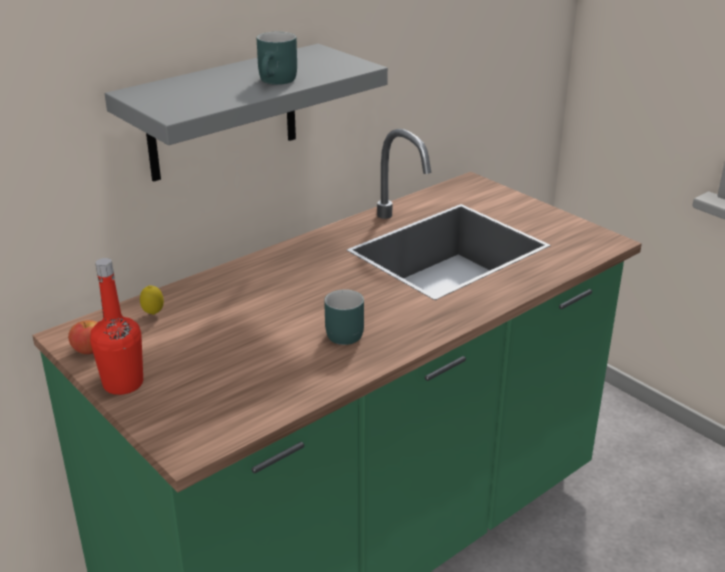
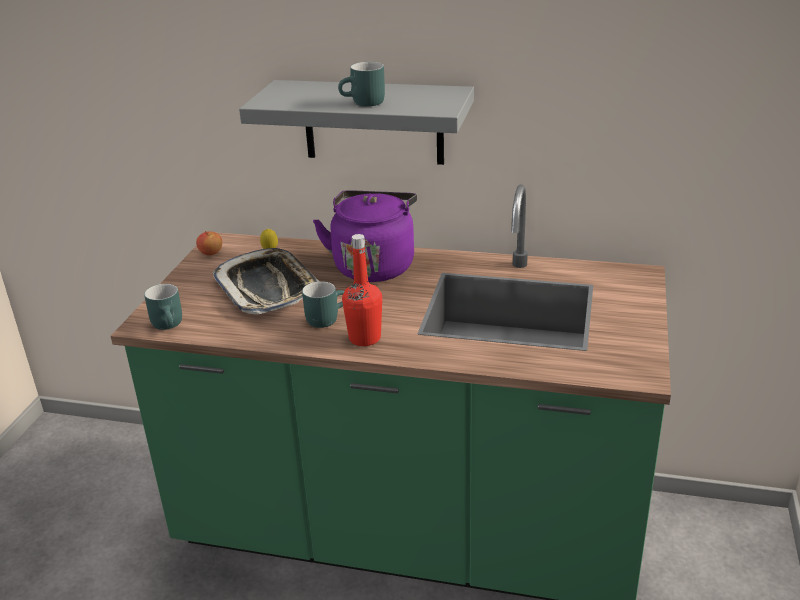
camera: 55 degrees right, 0 degrees up
red bottle [90,258,143,395] -> red bottle moved to [342,234,382,346]
none -> turquoise mug [144,284,182,330]
none -> tray [212,248,319,315]
none -> purple kettle [313,190,417,282]

